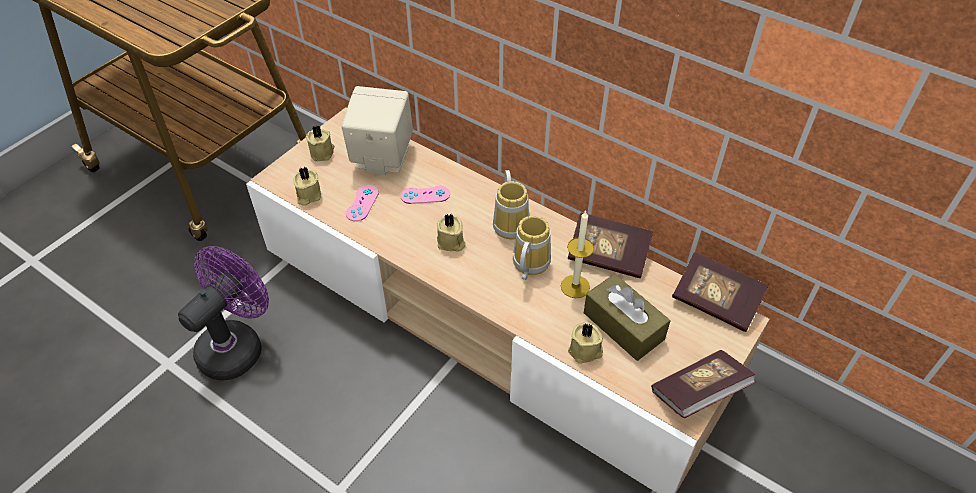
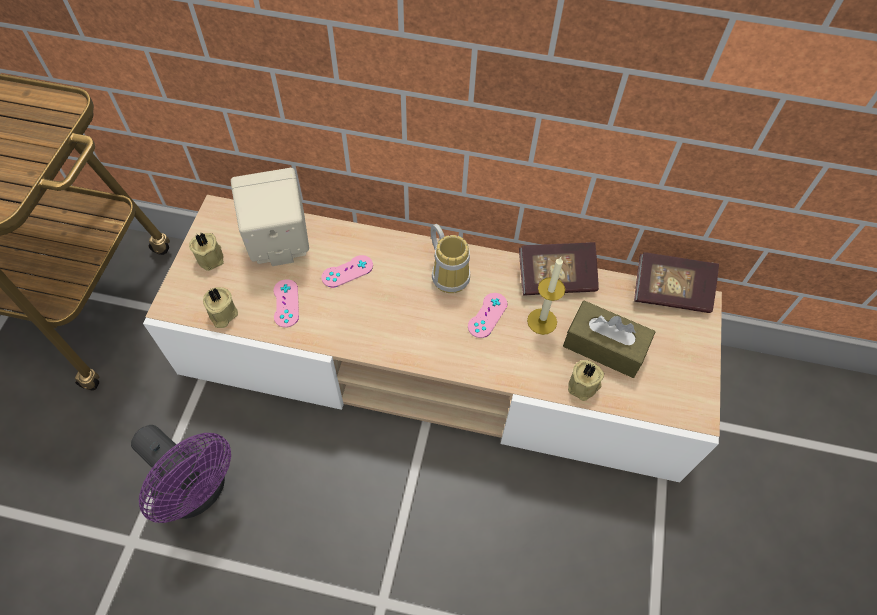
camera: 25 degrees left, 10 degrees up
purple fan [178,246,269,381] -> purple fan turned 120 degrees clockwise [131,425,231,523]
beige candle [437,214,466,252] -> none
mug [513,215,551,280] -> pink game controller [468,293,507,338]
book [651,350,756,418] -> none

